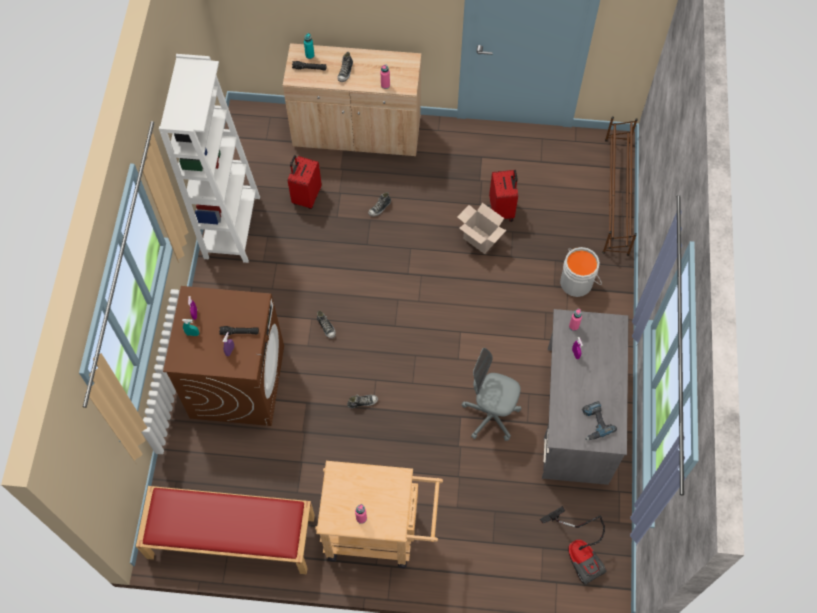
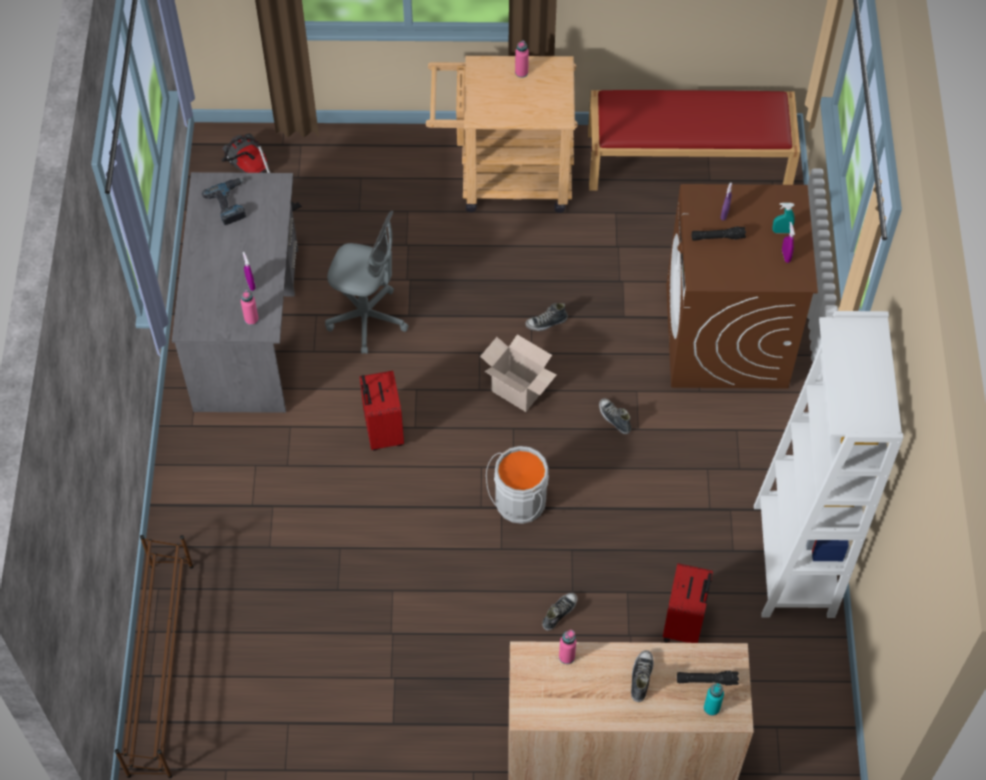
camera: 175 degrees right, 5 degrees down
cardboard box [457,203,507,254] -> cardboard box moved to [480,334,556,412]
red suitcase [489,170,518,222] -> red suitcase moved to [360,371,404,451]
grey bucket [560,247,602,297] -> grey bucket moved to [486,446,549,524]

